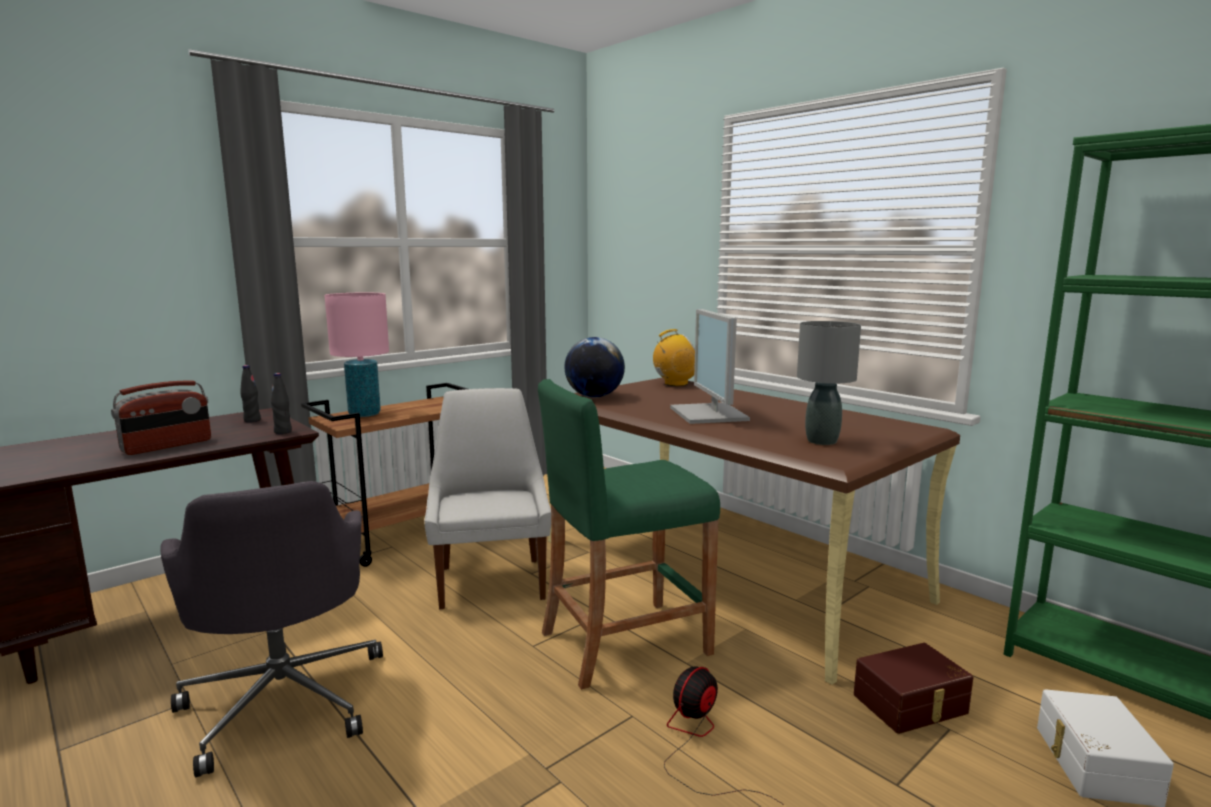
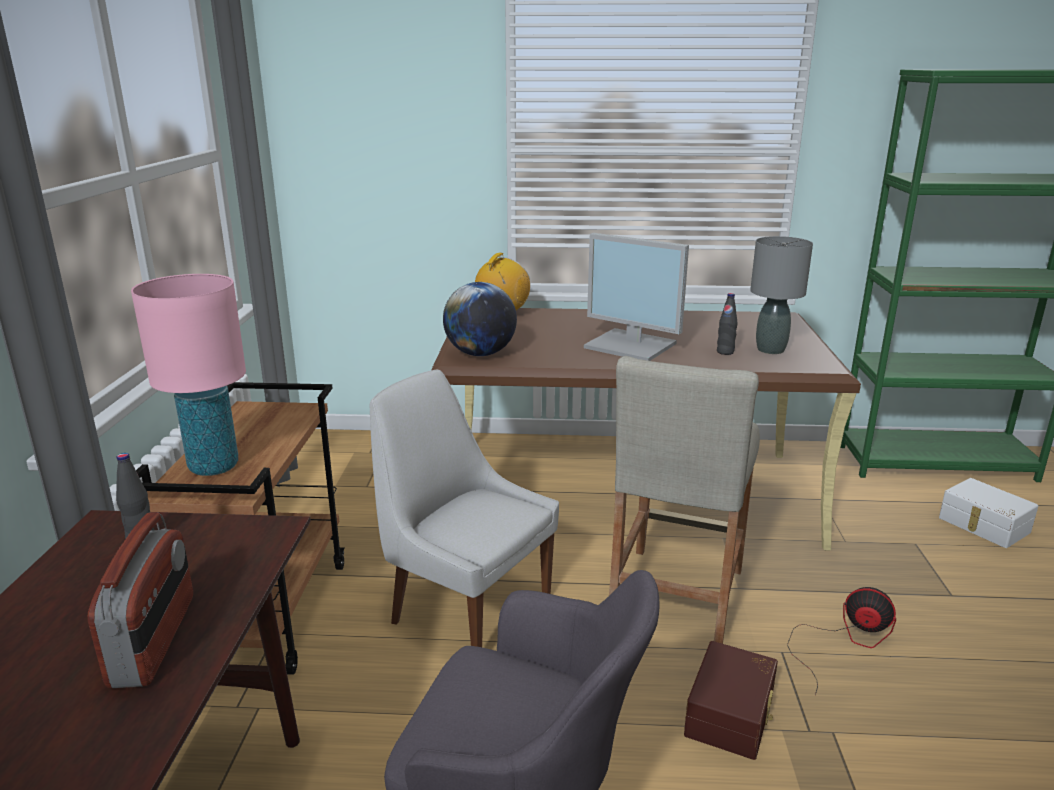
camera: 45 degrees left, 10 degrees up
black bottle [271,373,292,434] -> black bottle moved to [717,293,737,355]
green stool [538,379,720,690] -> beige stool [609,356,760,644]
fan [664,666,784,805] -> fan turned 120 degrees clockwise [787,587,896,695]
brown storage box [854,643,973,734] -> brown storage box moved to [684,641,778,760]

